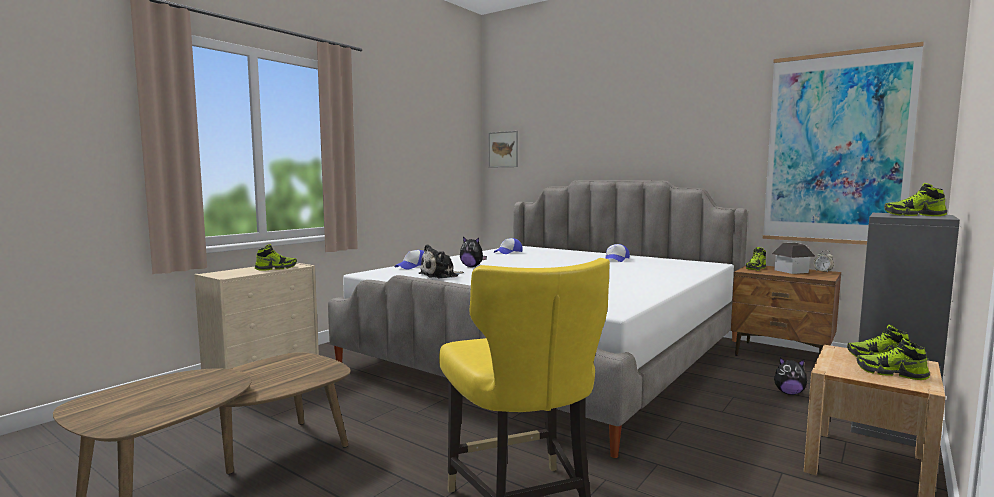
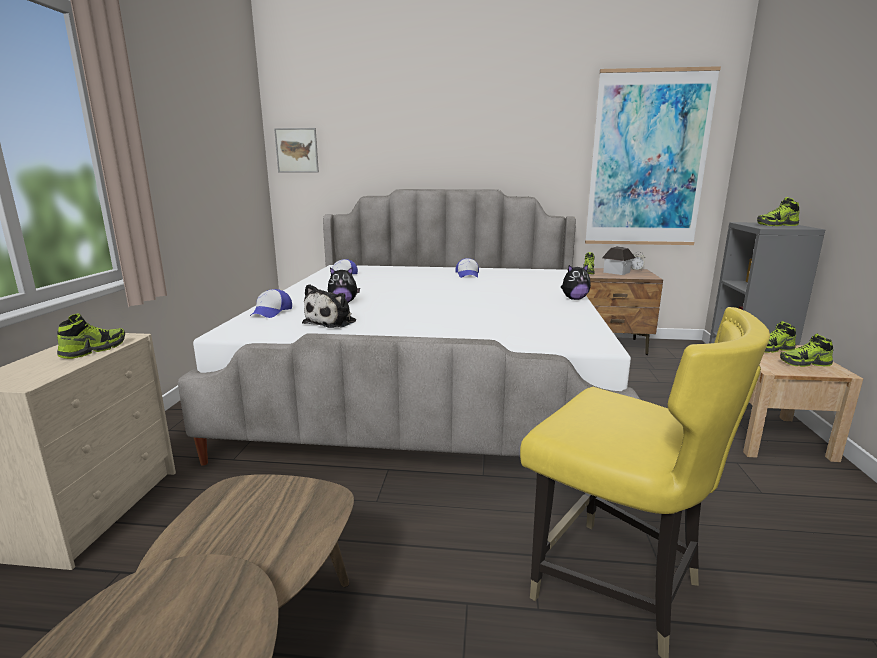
camera: 30 degrees left, 10 degrees up
plush toy [774,358,807,395] -> plush toy moved to [561,264,591,300]

